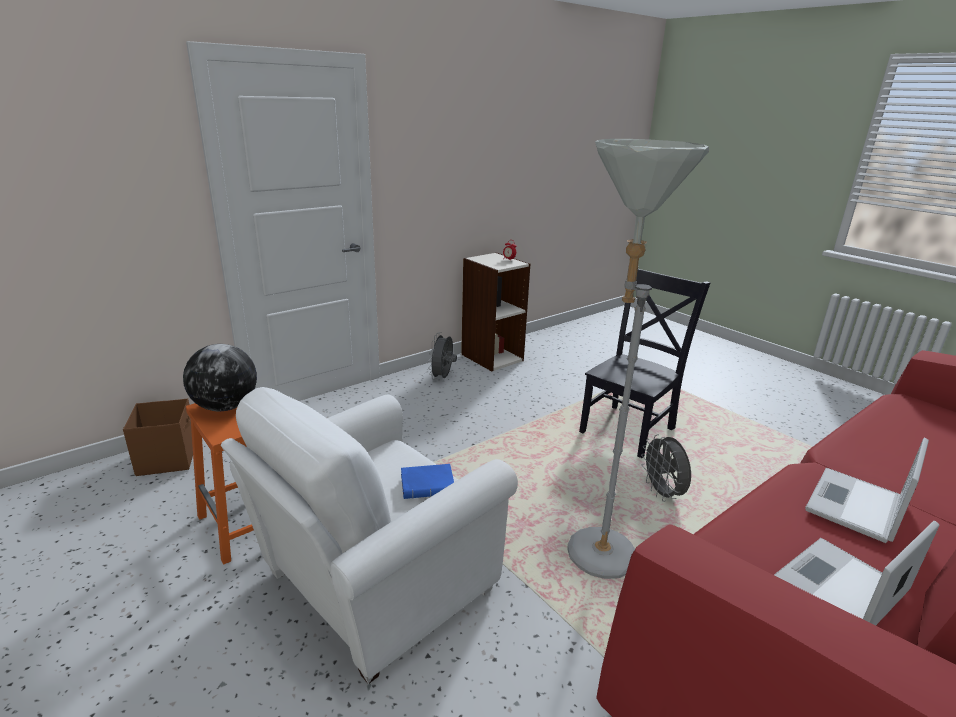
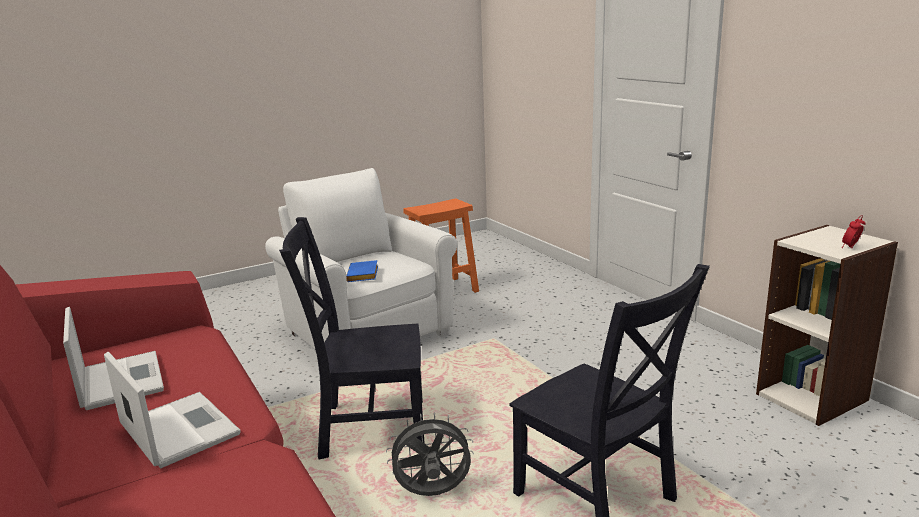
camera: 100 degrees right, 5 degrees down
brown storage box [123,398,193,476] -> none
globe [183,344,257,411] -> none
grey fan [428,332,457,380] -> none
grey floor lamp [567,139,709,579] -> black chair [279,217,425,459]

